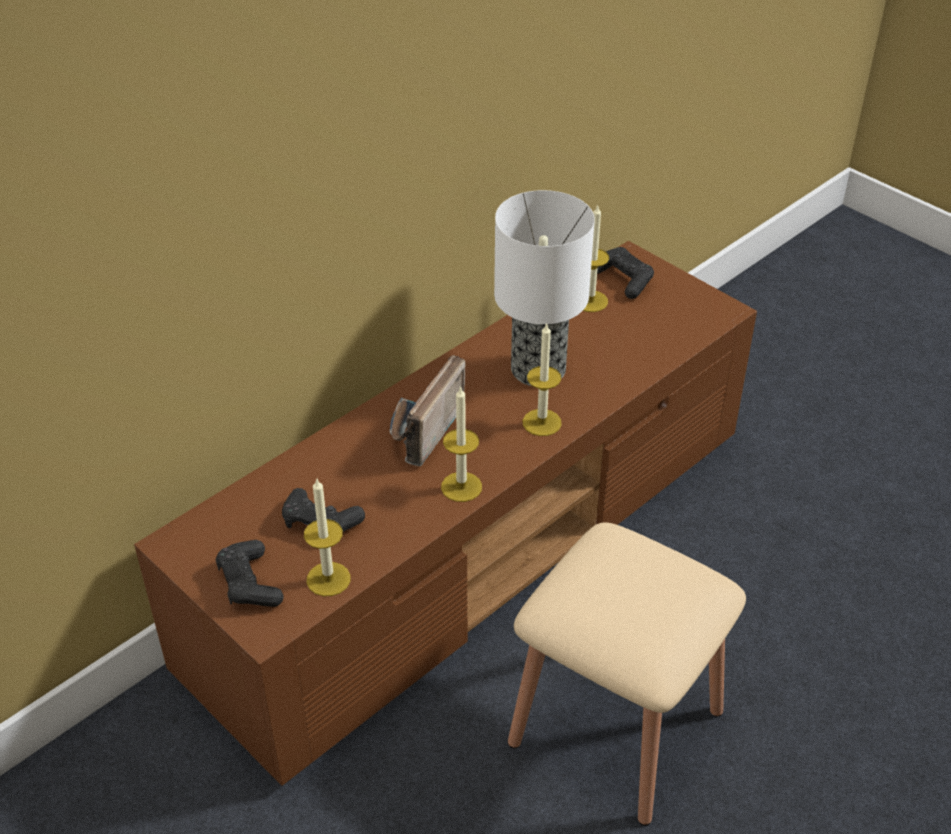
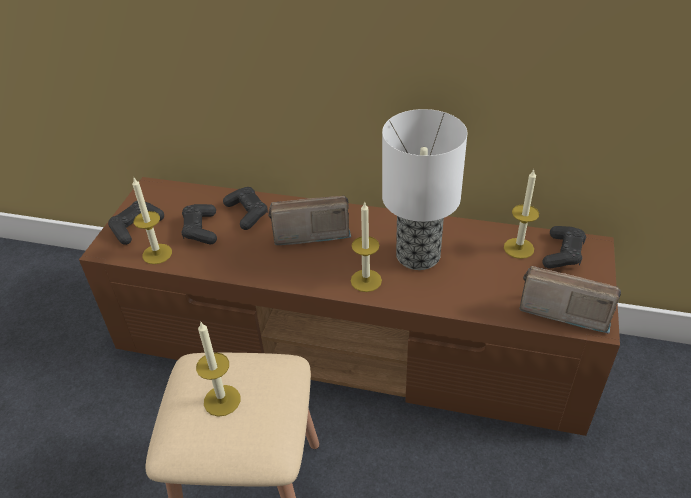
camera: 60 degrees right, 0 degrees up
candle [441,386,482,502] -> candle moved to [196,321,240,417]
none -> black game controller [223,187,268,230]
none -> radio [519,266,621,334]

